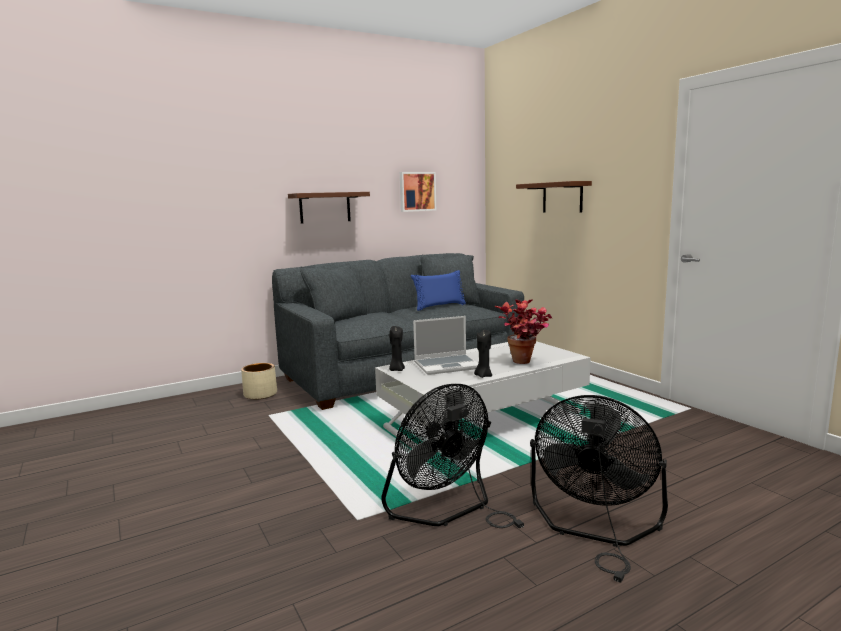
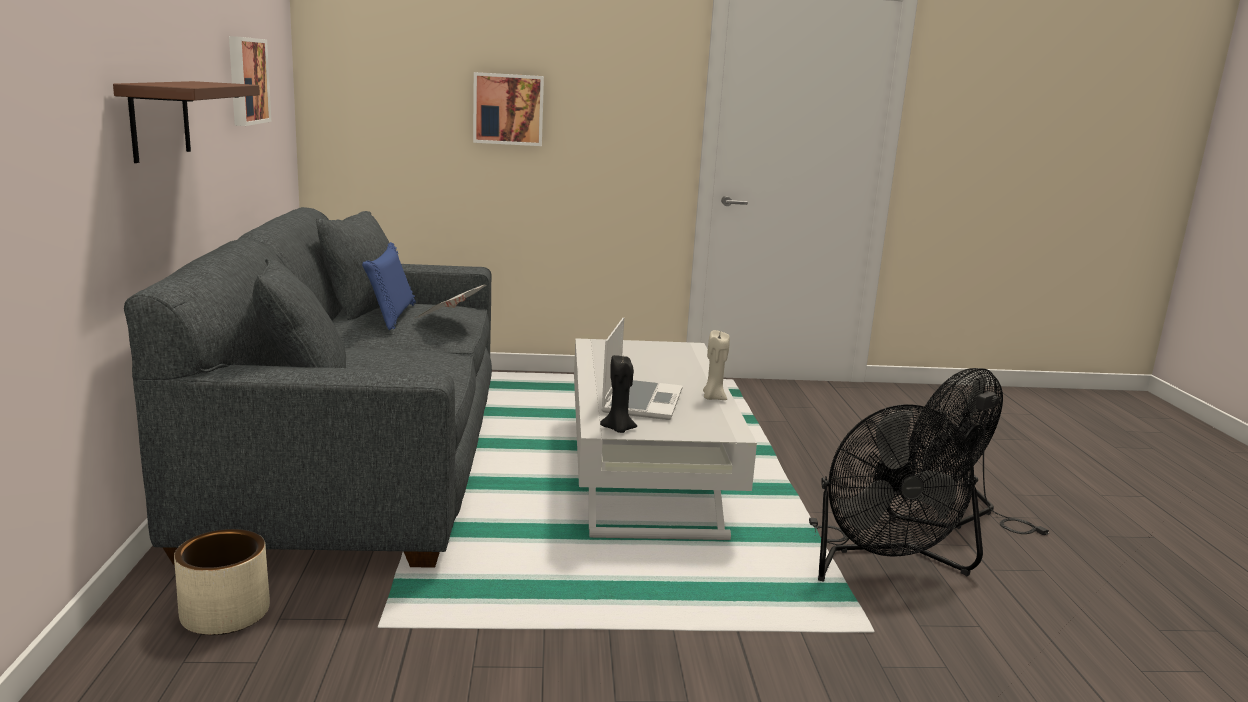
camera: 65 degrees left, 5 degrees up
black fan [381,384,524,528] -> black fan turned 90 degrees counterclockwise [809,404,983,582]
black candle [474,330,492,378] -> beige candle [703,330,730,400]
potted plant [495,299,552,364] -> none
brown shelf [516,181,592,213] -> picture [473,72,544,146]
none -> newspaper [415,284,486,318]

